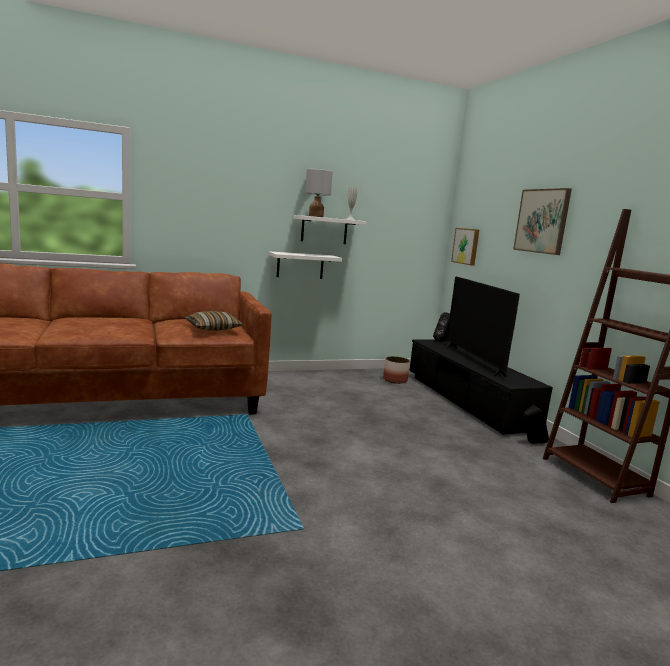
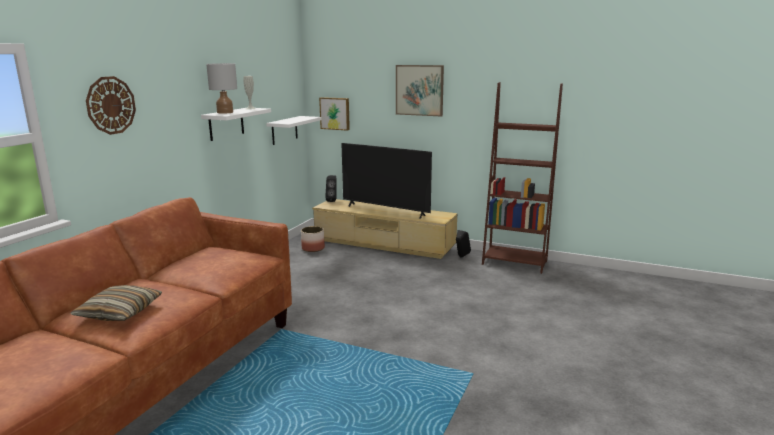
camera: 45 degrees left, 5 degrees up
pillow [184,311,242,331] -> pillow moved to [70,285,162,321]
white shelf [269,251,342,279] -> white shelf moved to [266,116,322,145]
black tv stand [409,340,553,434] -> beige tv stand [312,199,458,259]
none -> wall clock [86,76,136,135]

